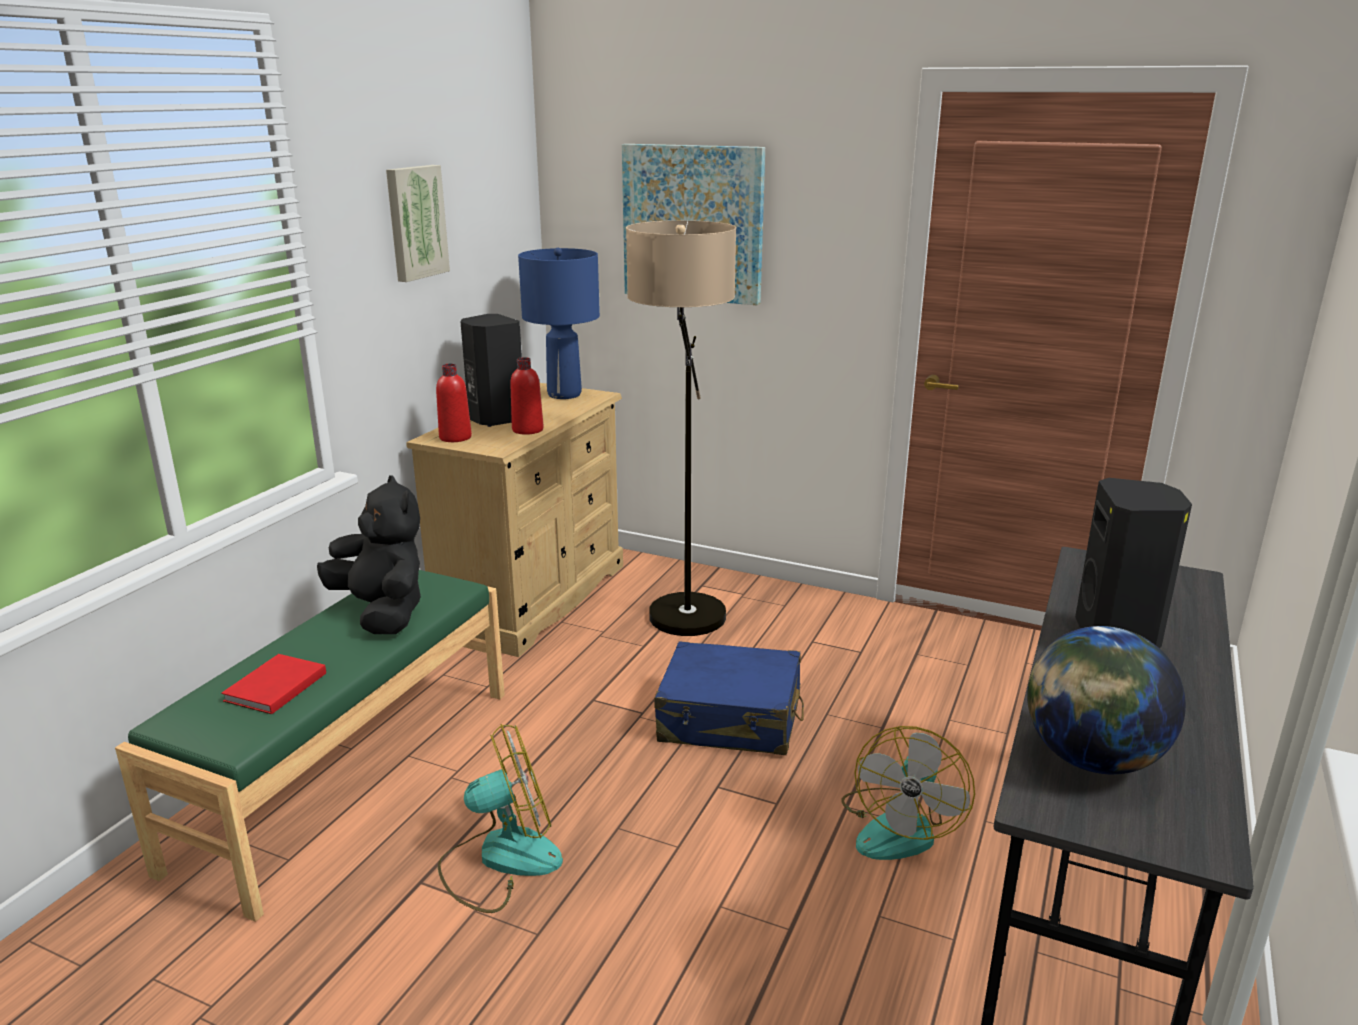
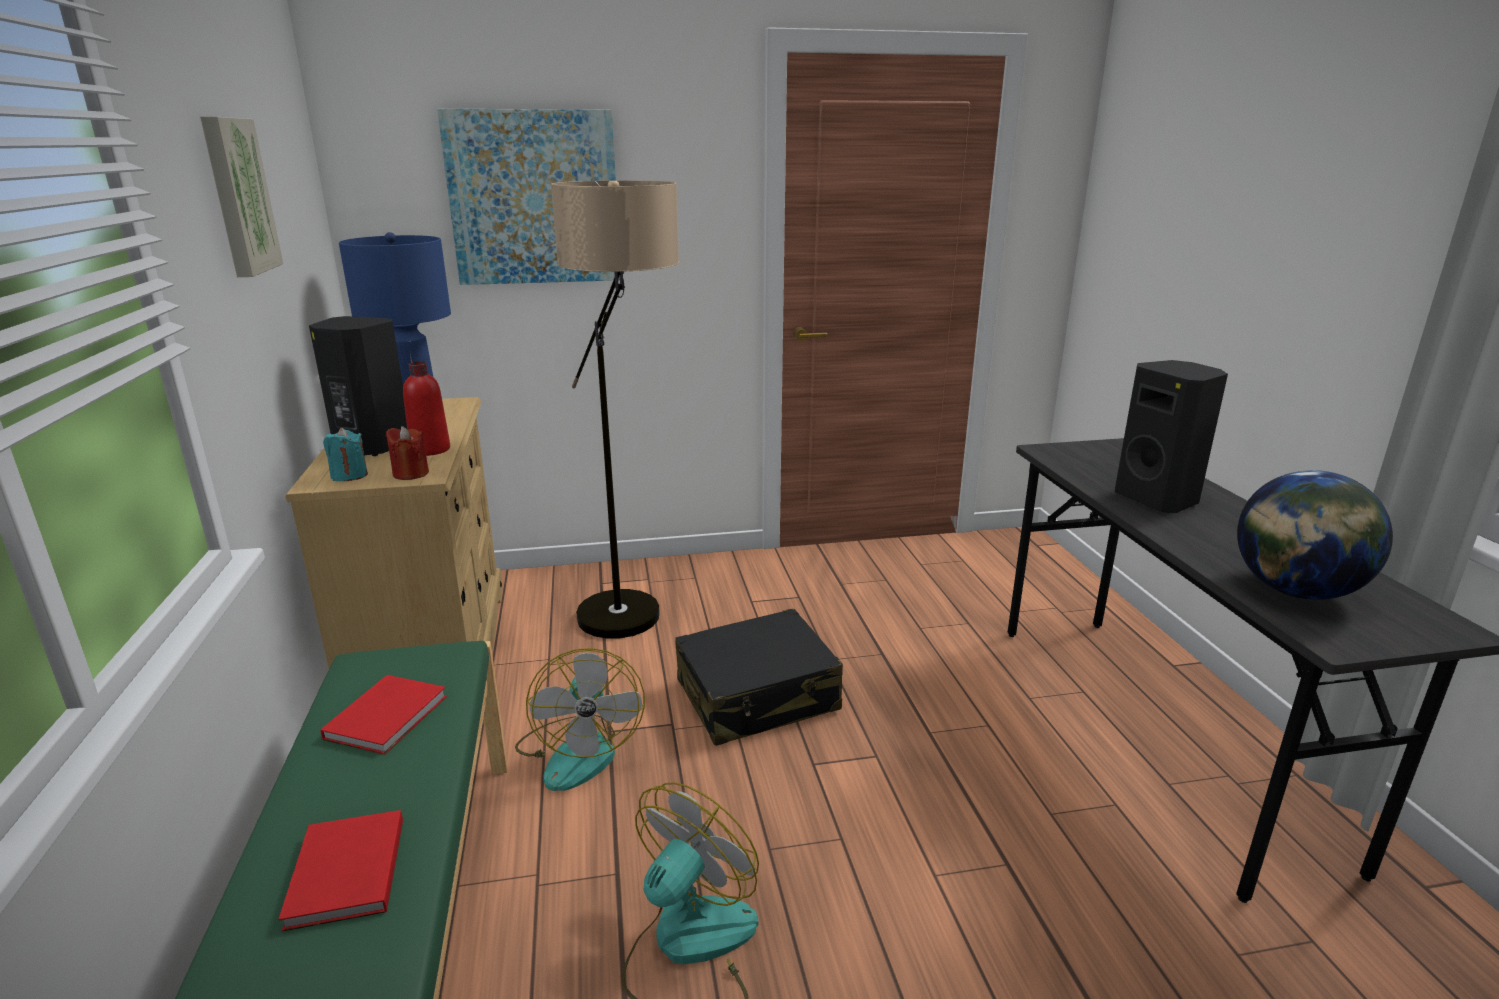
camera: 35 degrees left, 0 degrees up
black plush toy [317,475,421,634] -> red book [320,675,447,755]
red bottle [436,364,472,442] -> turquoise candle [323,428,368,481]
blue suitcase [654,641,804,755] -> black suitcase [675,608,843,746]
fan [841,726,975,860] -> fan moved to [515,648,645,791]
none -> red candle [386,426,429,480]

